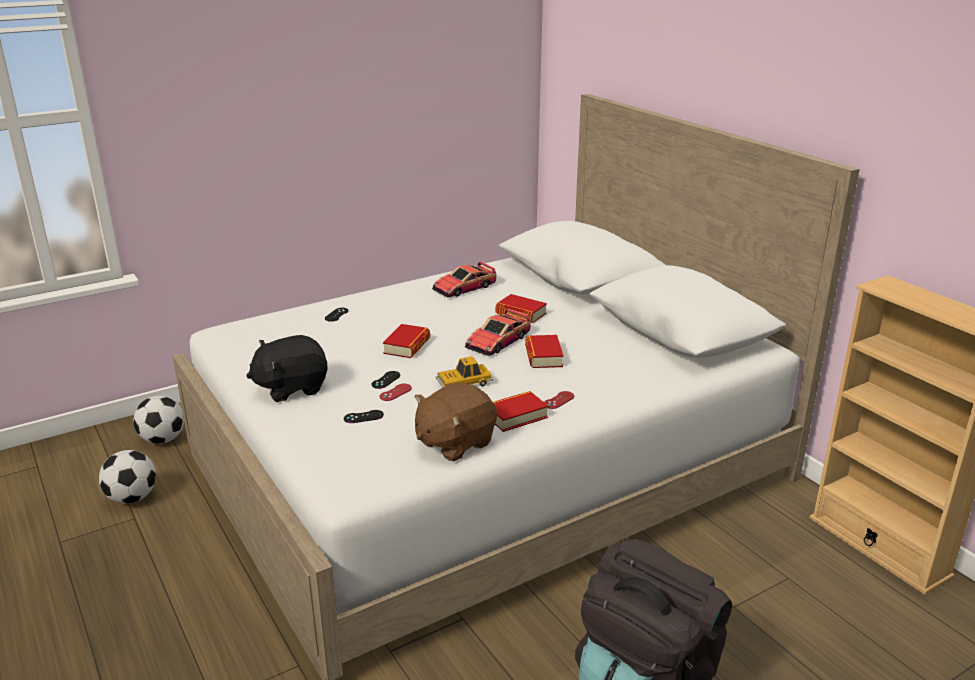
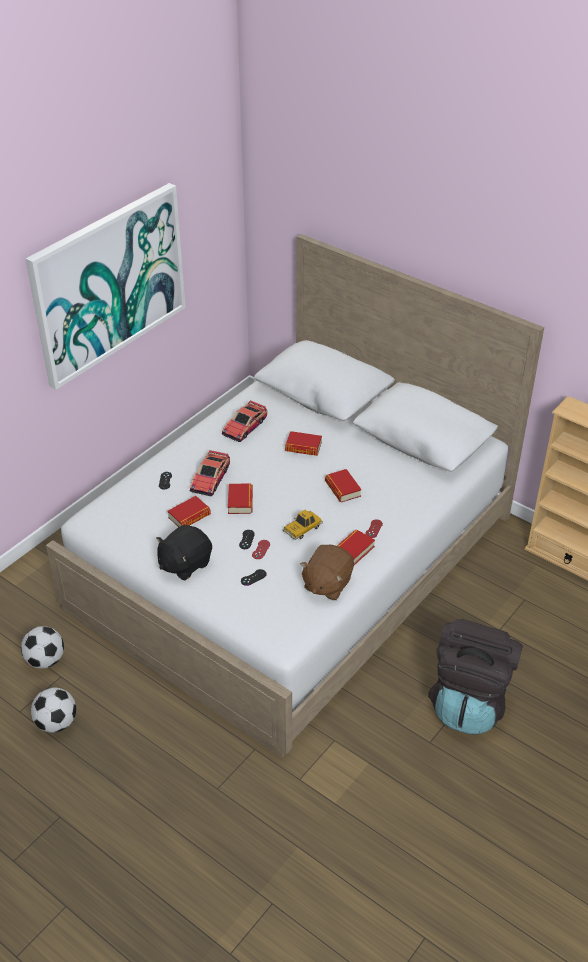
camera: 20 degrees left, 15 degrees up
football [133,396,184,444] -> football moved to [31,687,76,733]
toy car [465,309,531,356] -> toy car moved to [190,450,230,496]
none -> picture [26,183,186,390]
none -> book [168,496,211,527]

